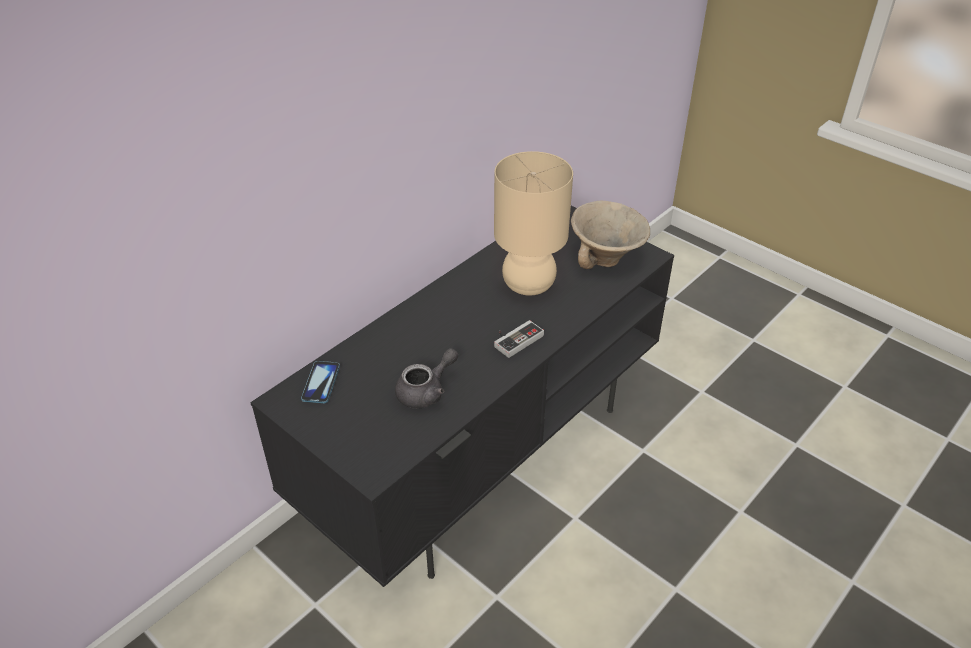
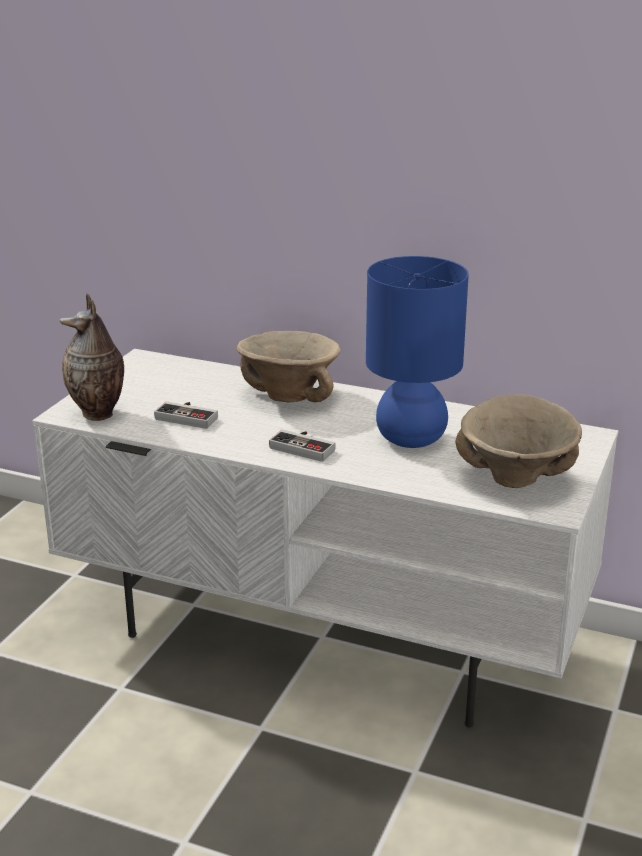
camera: 70 degrees right, 15 degrees down
black tv stand [250,206,674,587] -> white tv stand [32,349,618,728]
phone [301,361,340,404] -> none
grey teapot [395,348,458,409] -> game controller [154,401,218,429]
beige table lamp [494,151,573,296] -> blue table lamp [366,256,469,448]
none -> vase [59,294,124,421]
none -> beige bowl [237,331,340,402]

